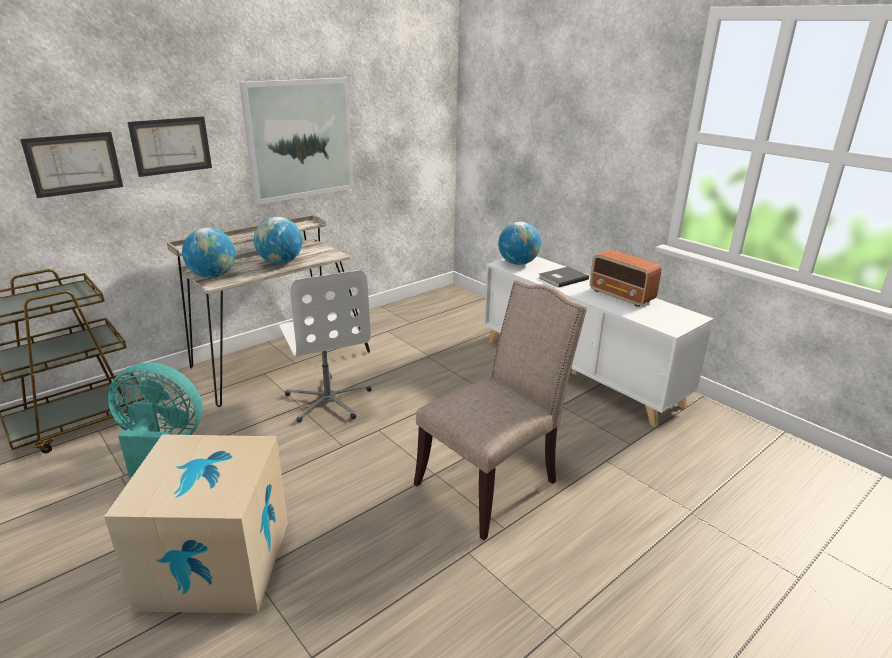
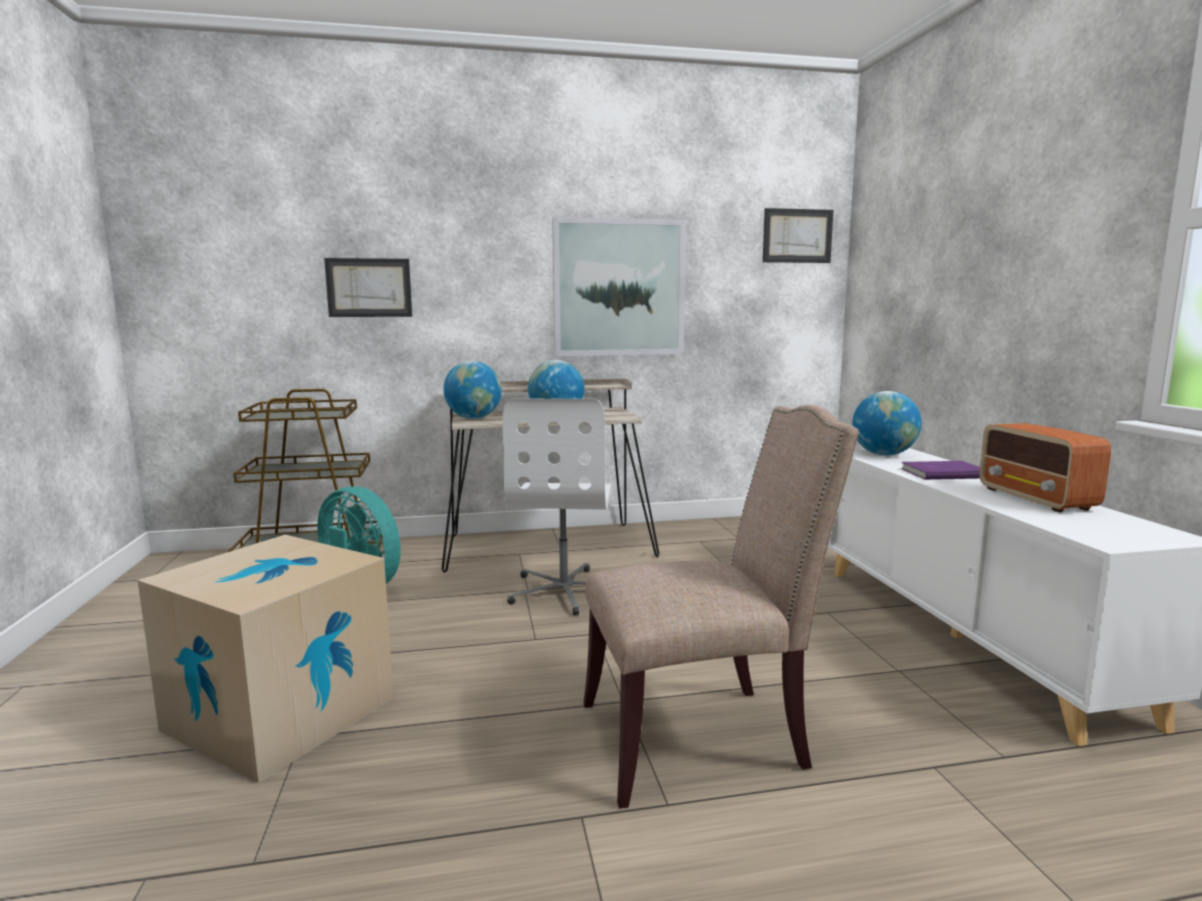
camera: 30 degrees right, 15 degrees down
picture [127,116,212,177] -> picture moved to [763,208,833,263]
grey book [539,267,589,288] -> purple book [901,461,980,480]

